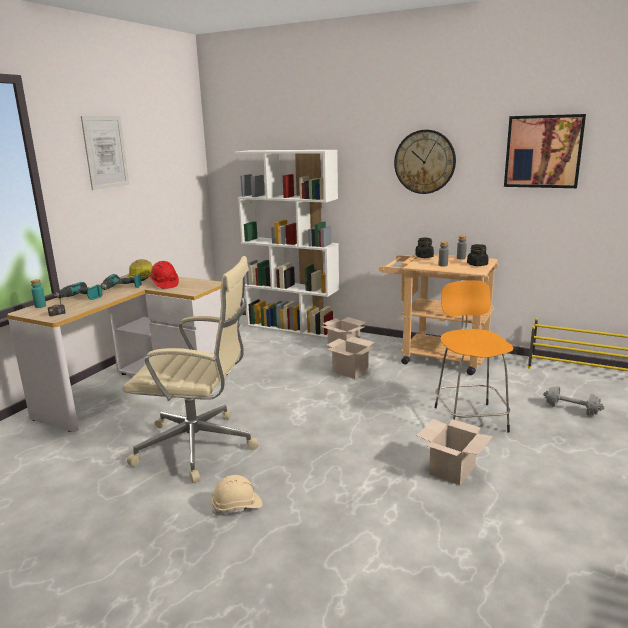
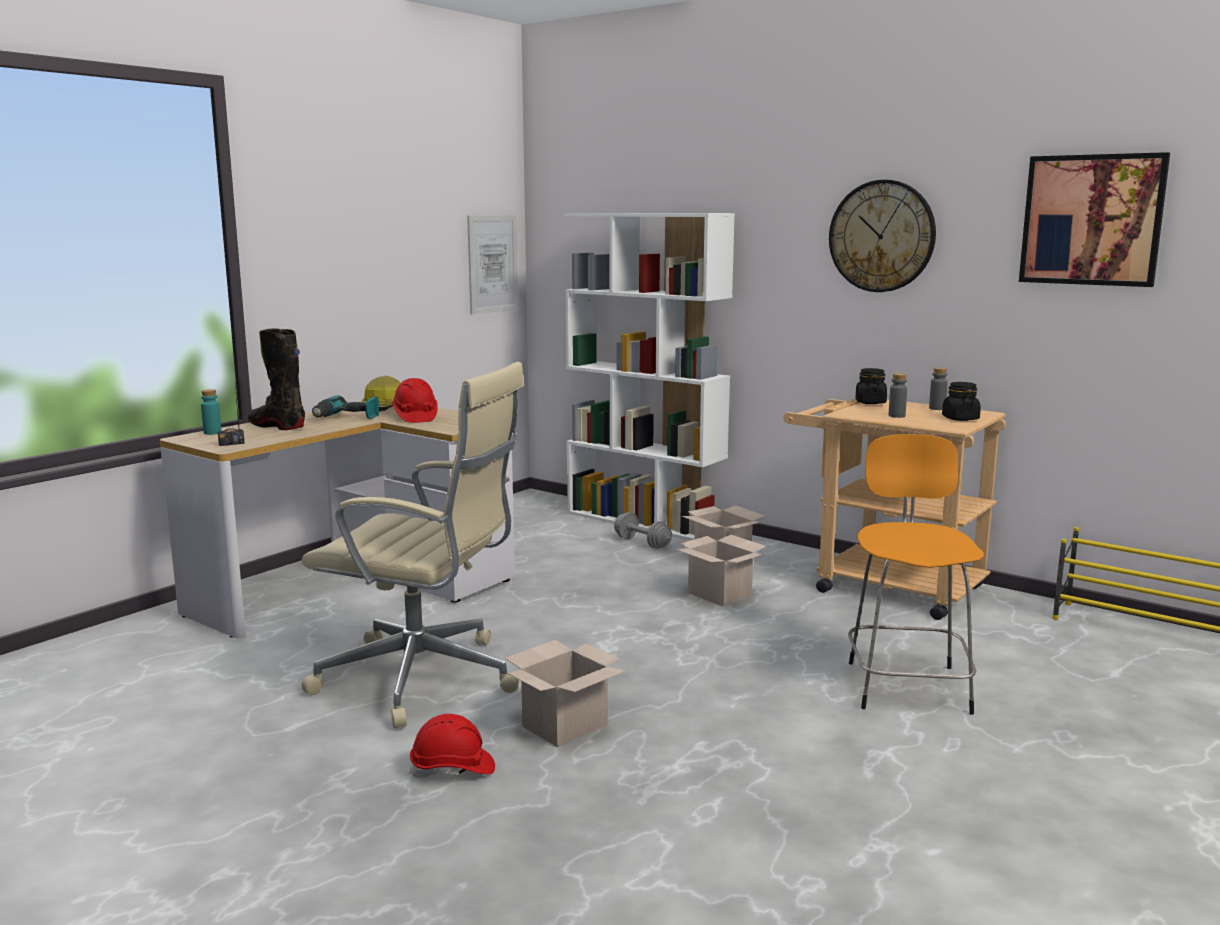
camera: 10 degrees right, 5 degrees down
power drill [54,282,102,300] -> black boot [248,328,305,430]
picture [81,116,129,190] -> picture moved to [467,216,518,315]
beige hard hat [212,475,262,516] -> red hard hat [409,714,495,778]
cardboard box [416,419,493,485] -> cardboard box moved to [505,640,625,747]
grey dumbbell [543,386,605,416] -> grey dumbbell moved to [614,512,672,549]

